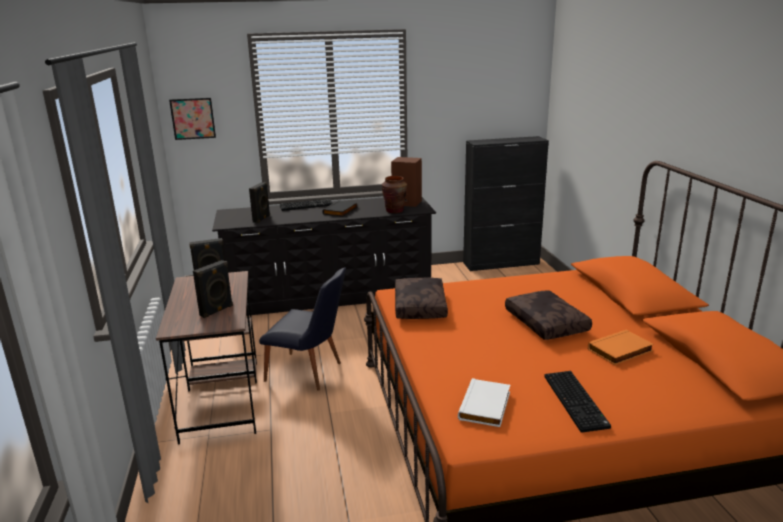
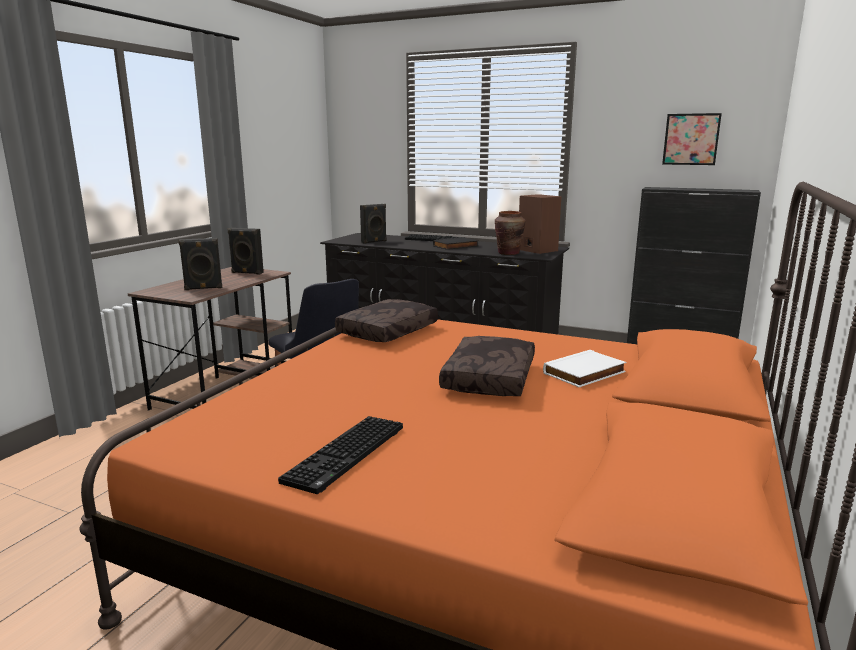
camera: 35 degrees right, 5 degrees down
picture [169,98,216,140] -> picture moved to [662,113,722,165]
white book [458,378,510,427] -> white book moved to [543,350,626,387]
orange book [588,330,654,365] -> none

